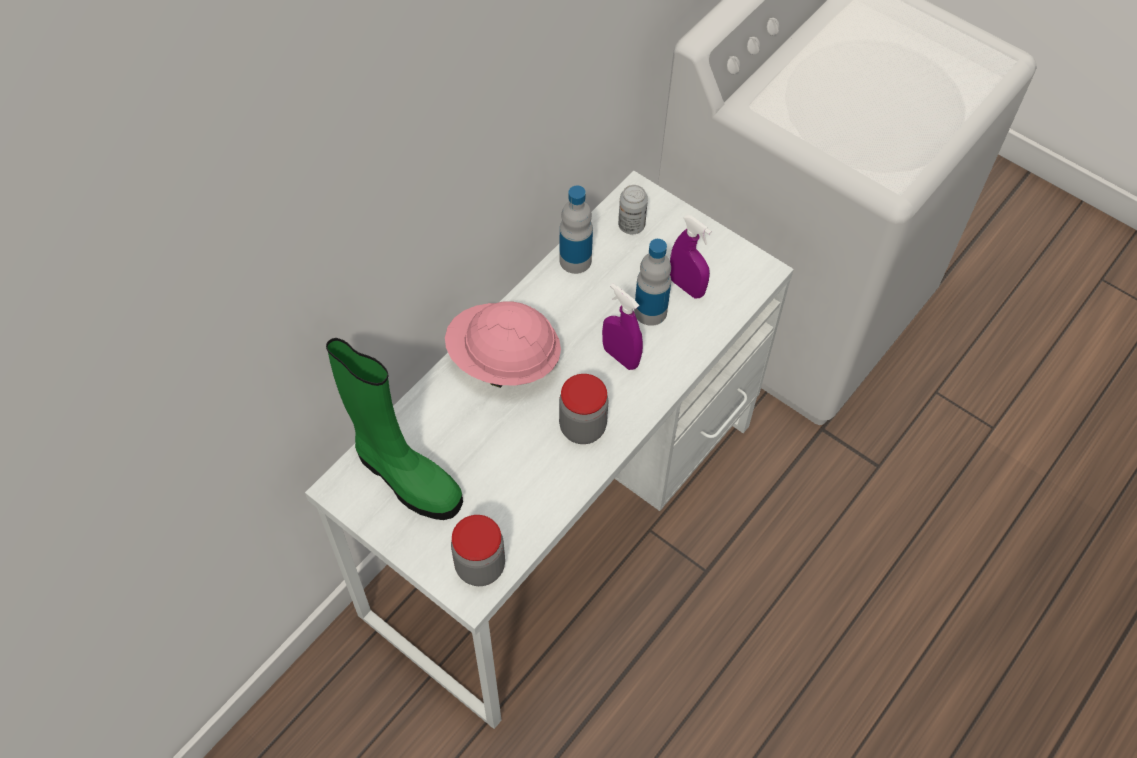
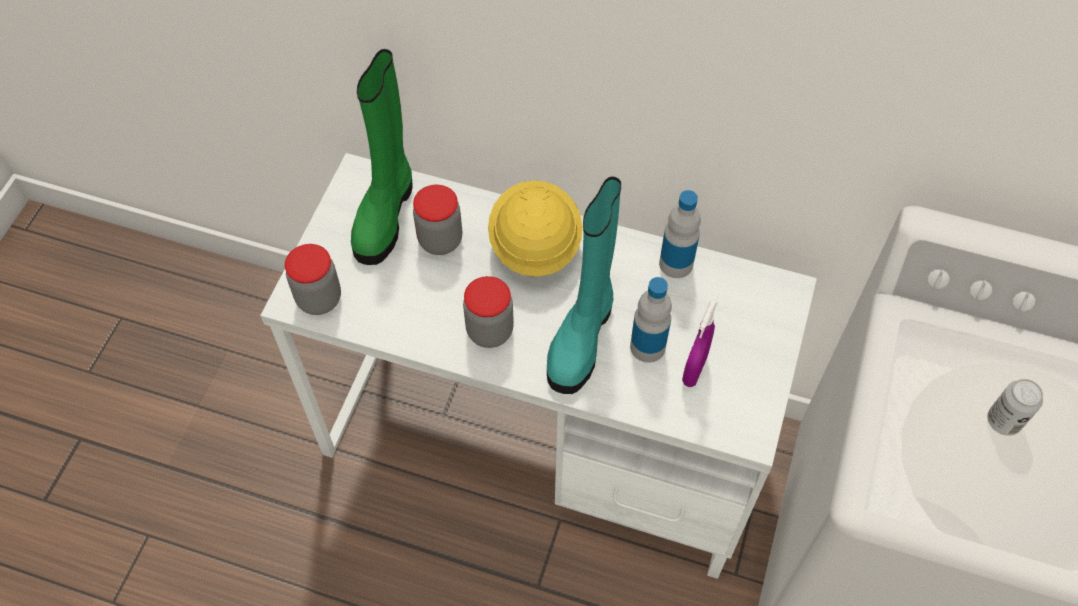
camera: 70 degrees right, 0 degrees up
pink hard hat [445,301,561,388] -> yellow hard hat [488,180,582,277]
purple spray bottle [602,283,643,370] -> turquoise boot [547,177,621,394]
can [618,185,648,234] -> can moved to [987,379,1043,436]
none -> jar [413,185,462,255]

